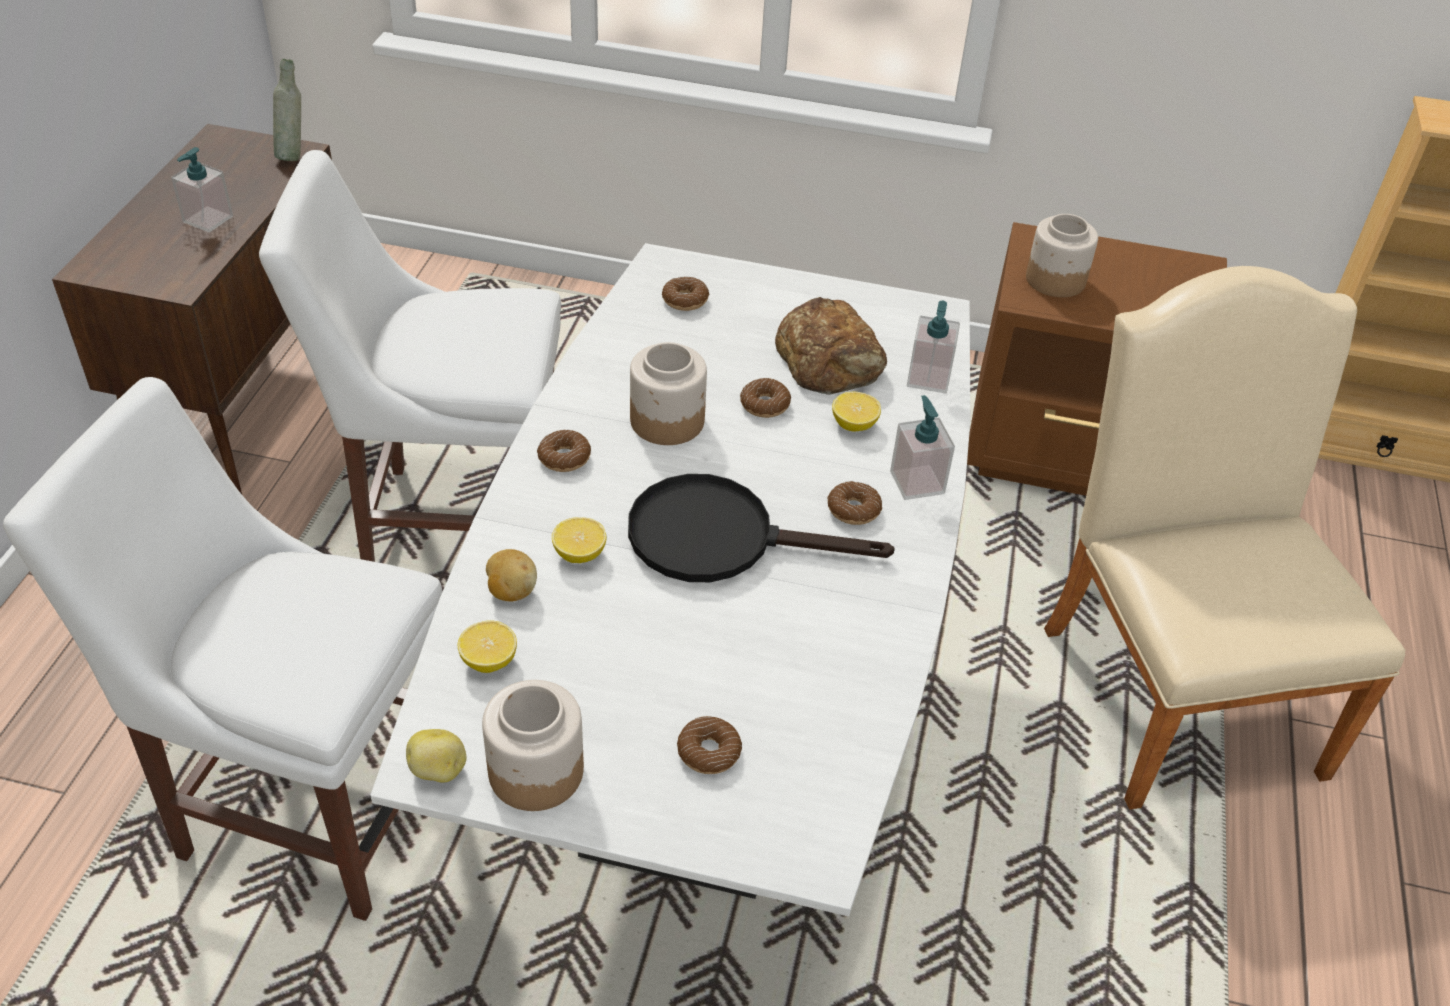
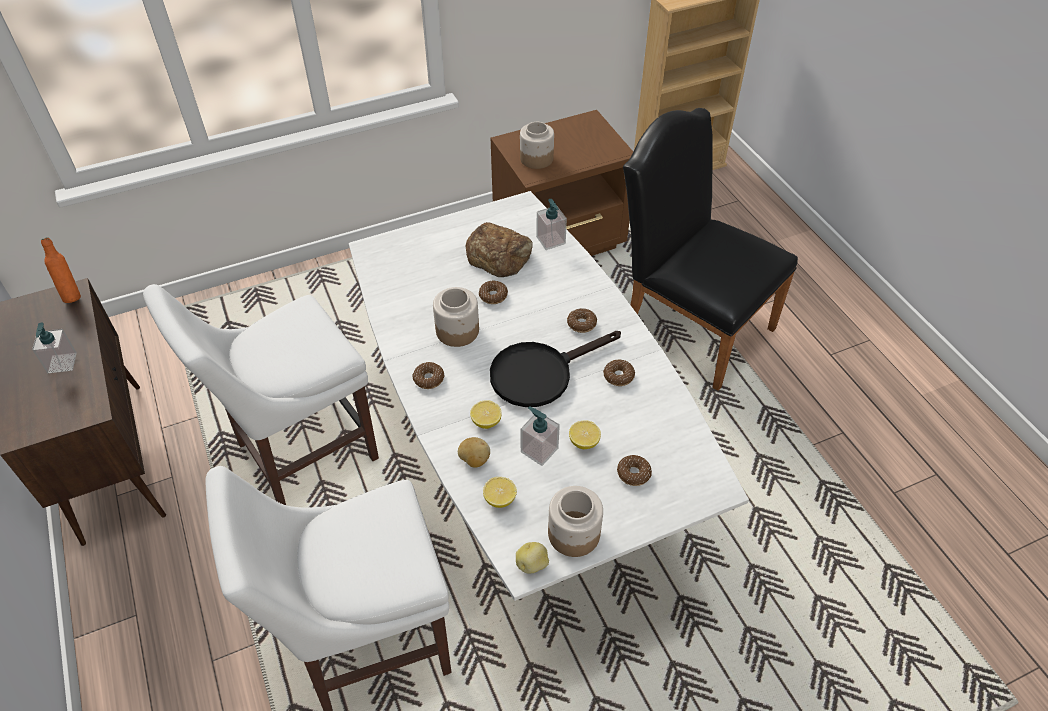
camera: 35 degrees left, 5 degrees up
grey bottle [273,59,301,161] -> orange bottle [41,237,81,303]
donut [662,277,709,311] -> donut moved to [603,359,635,386]
lemon [832,392,881,432] -> lemon moved to [569,420,601,449]
soap dispenser [890,395,955,500] -> soap dispenser moved to [521,406,560,466]
beige chair [1044,266,1405,810] -> black chair [623,108,798,391]

